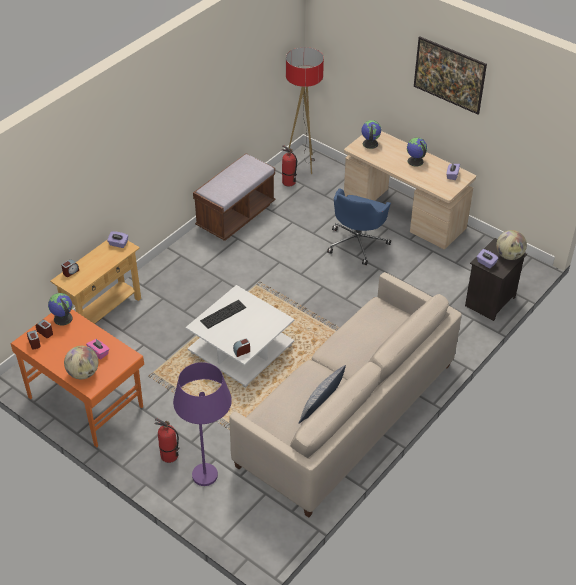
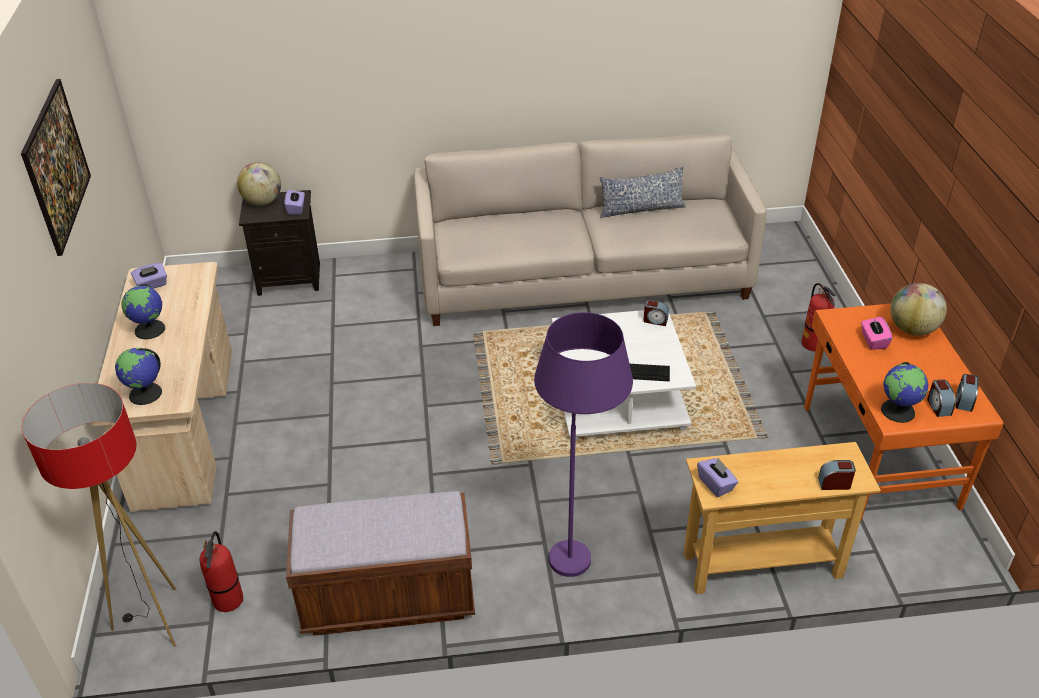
camera: 135 degrees left, 5 degrees down
purple floor lamp [173,362,232,486] -> purple floor lamp moved to [534,312,633,577]
blue office chair [327,188,391,265] -> none

